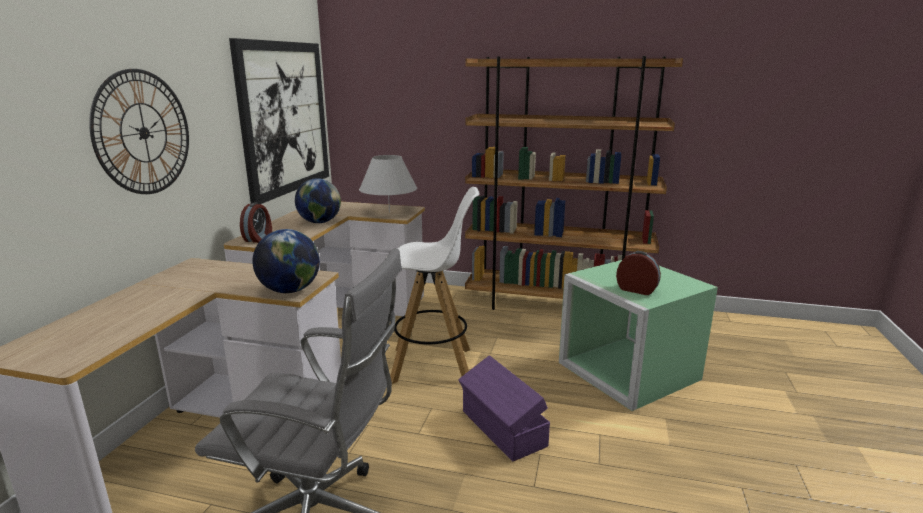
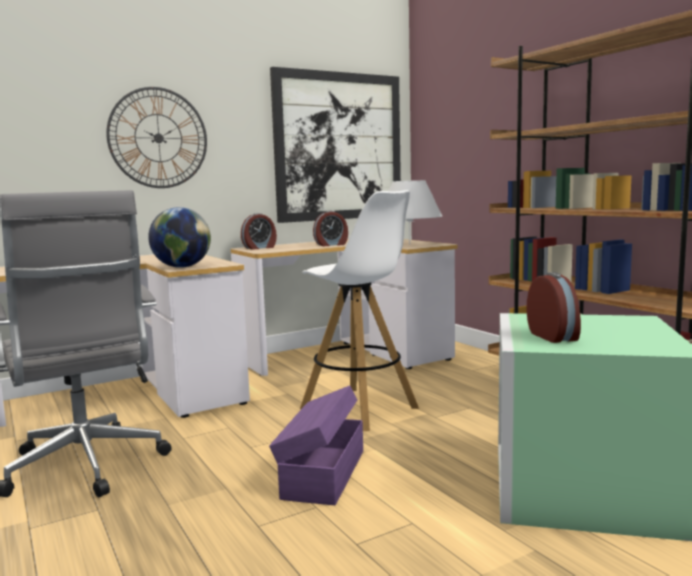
camera: 45 degrees right, 10 degrees down
globe [295,178,341,223] -> alarm clock [313,210,348,246]

